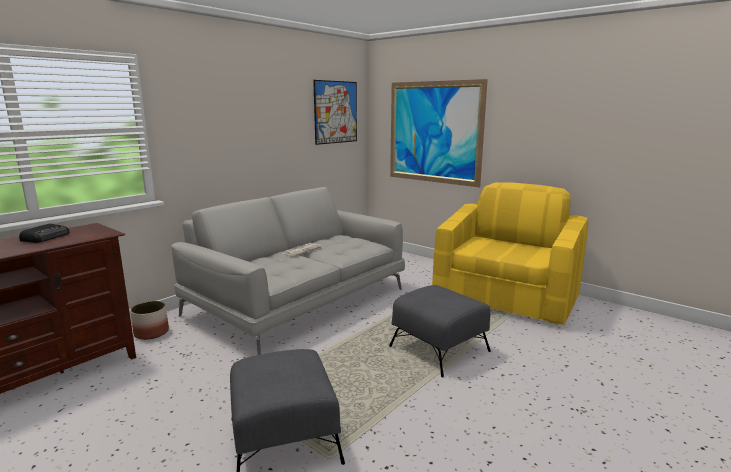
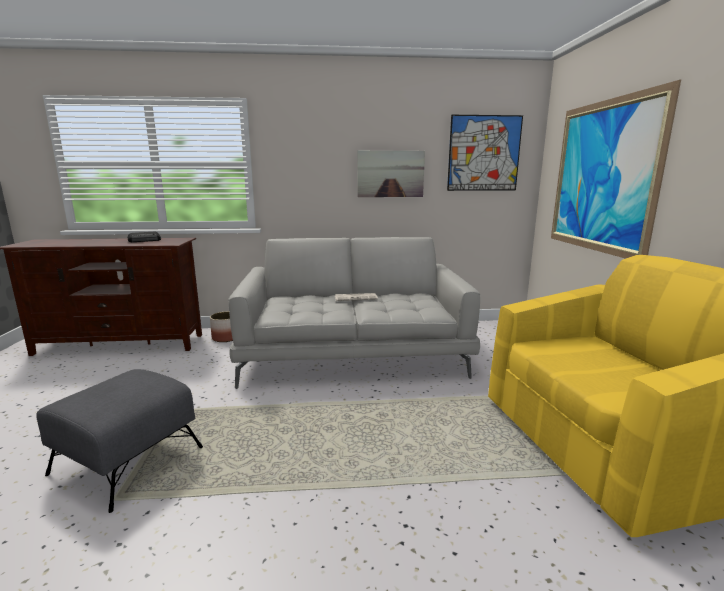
camera: 45 degrees right, 0 degrees up
grey ottoman [389,285,491,377] -> none
none -> picture [357,151,425,197]

